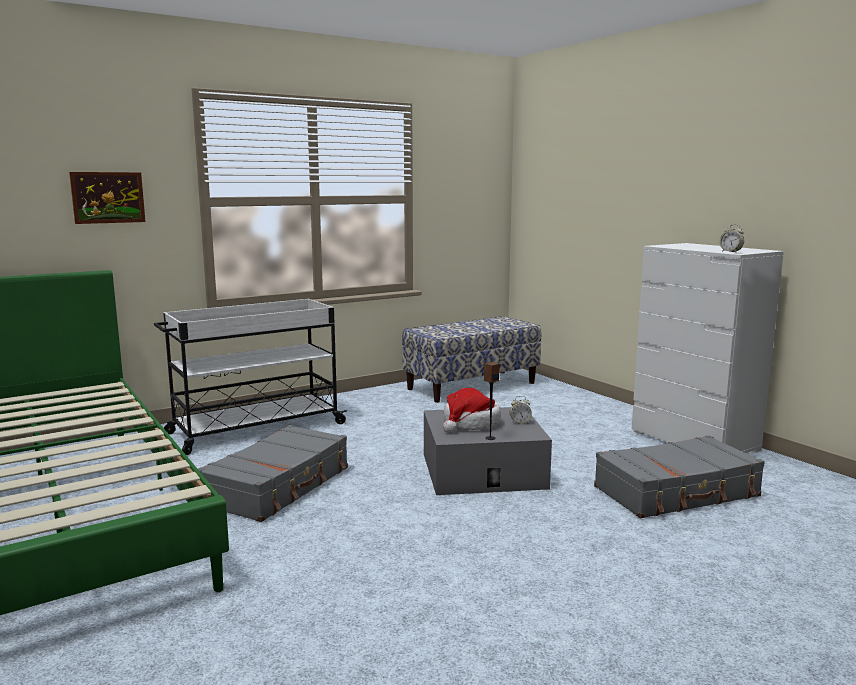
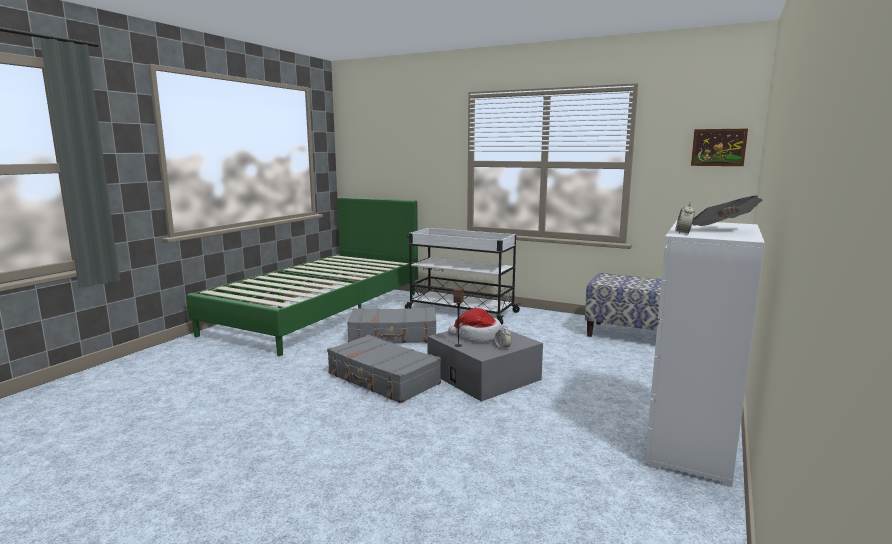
camera: 60 degrees right, 0 degrees up
picture [69,172,145,224] -> picture moved to [691,129,748,166]
grey suitcase [594,435,765,519] -> grey suitcase moved to [327,335,441,403]
none -> newspaper [692,195,763,226]

